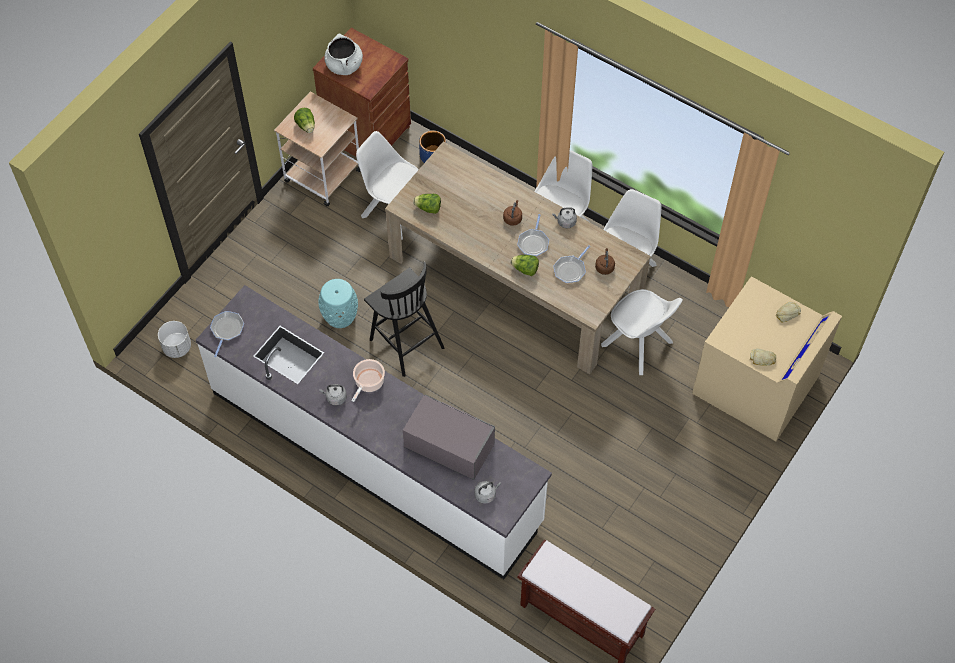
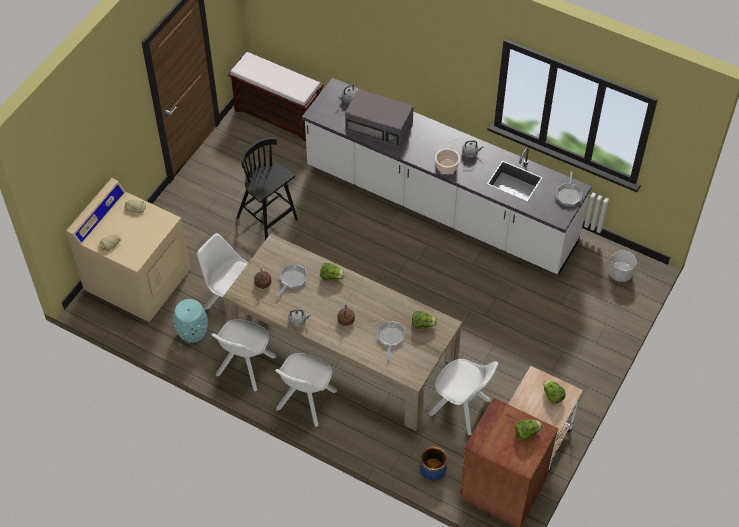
camera: 175 degrees right, 5 degrees down
turquoise stool [319,279,358,328] -> turquoise stool moved to [173,299,208,343]
white cooking pot [324,33,363,75] -> lettuce [515,420,542,440]
black stool [364,262,444,377] -> black stool moved to [236,138,298,240]
frying pan [517,214,549,256] -> frying pan moved to [377,321,405,361]

